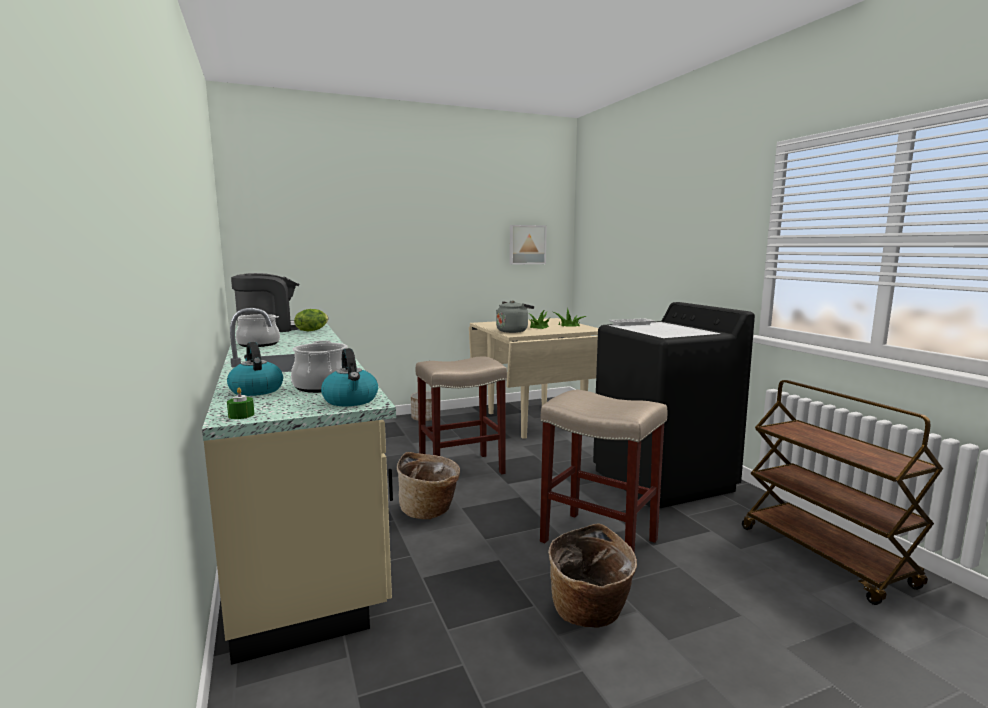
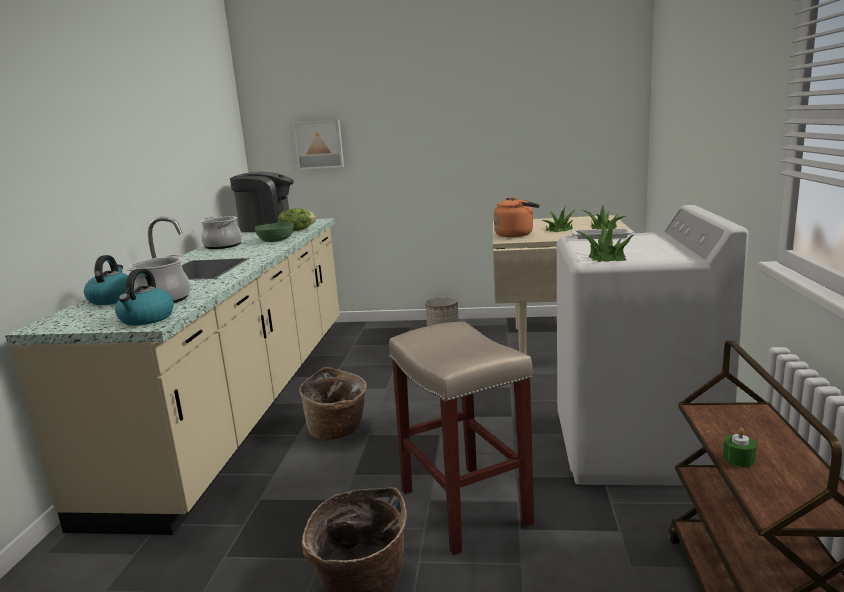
camera: 30 degrees right, 5 degrees up
green candle [227,388,254,419] -> green candle moved to [723,427,757,467]
beige stool [416,356,507,474] -> none
grey kettle [496,300,534,333] -> orange kettle [494,197,540,237]
picture [510,225,547,265] -> picture moved to [293,120,344,170]
black washing machine [593,302,755,508] -> white washing machine [557,205,749,486]
none -> green bowl [255,222,294,242]
none -> potted plant [577,219,635,262]

